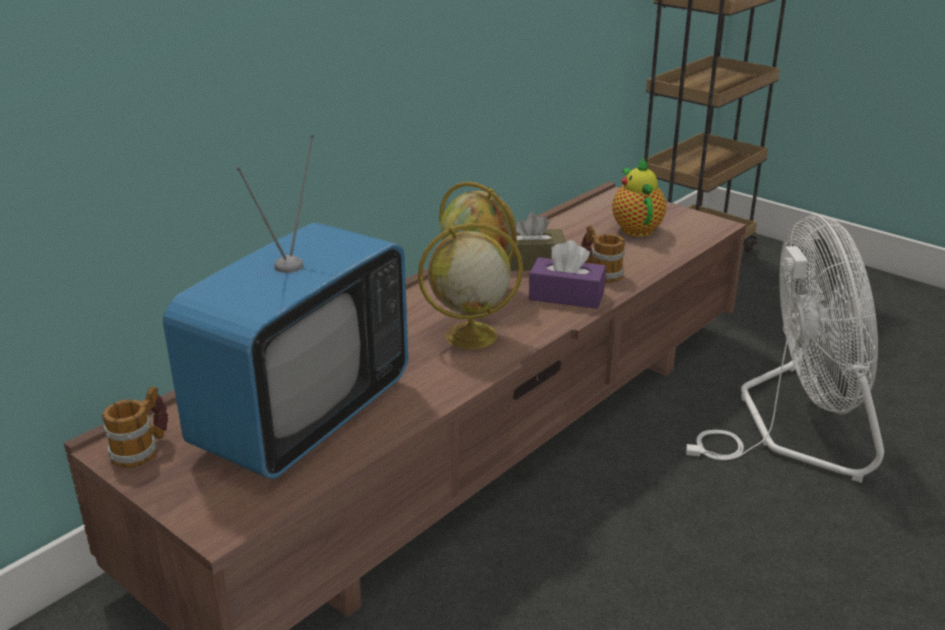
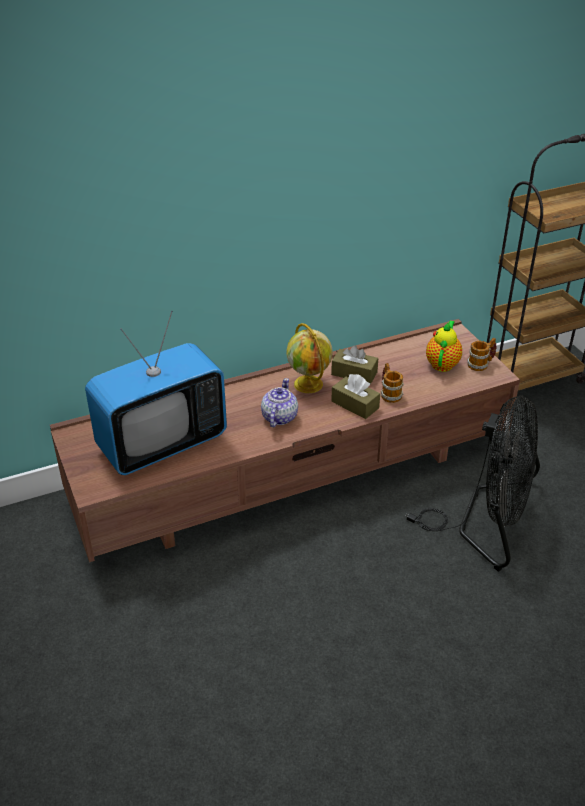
camera: 25 degrees right, 10 degrees up
mug [102,386,168,468] -> mug moved to [467,338,497,371]
globe [418,223,523,349] -> teapot [261,378,298,428]
purple tissue box [529,240,606,309] -> brown tissue box [331,374,380,419]
white fan [682,214,884,483] -> black fan [405,395,540,572]

